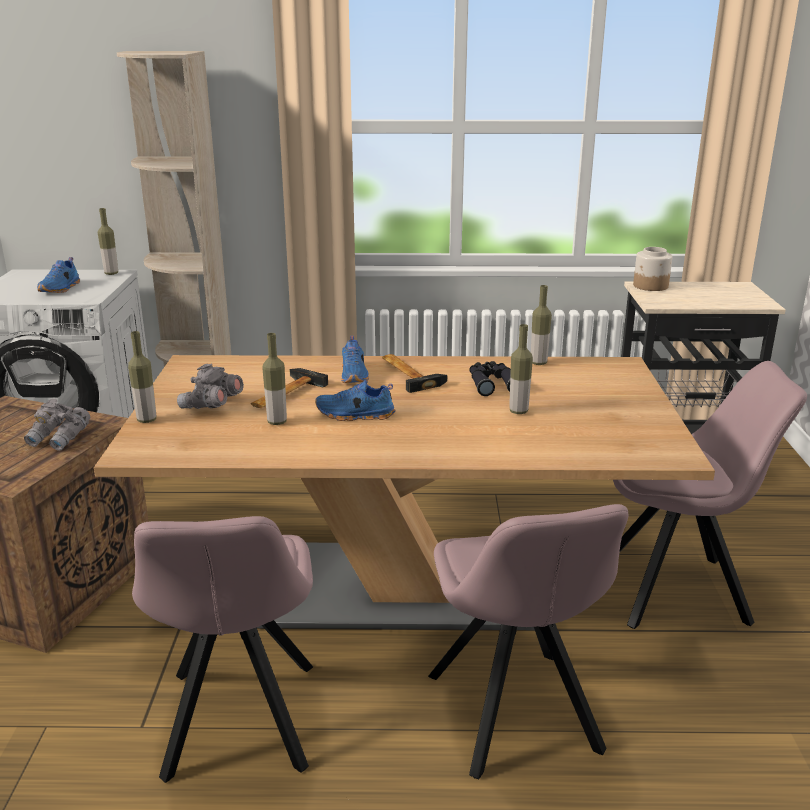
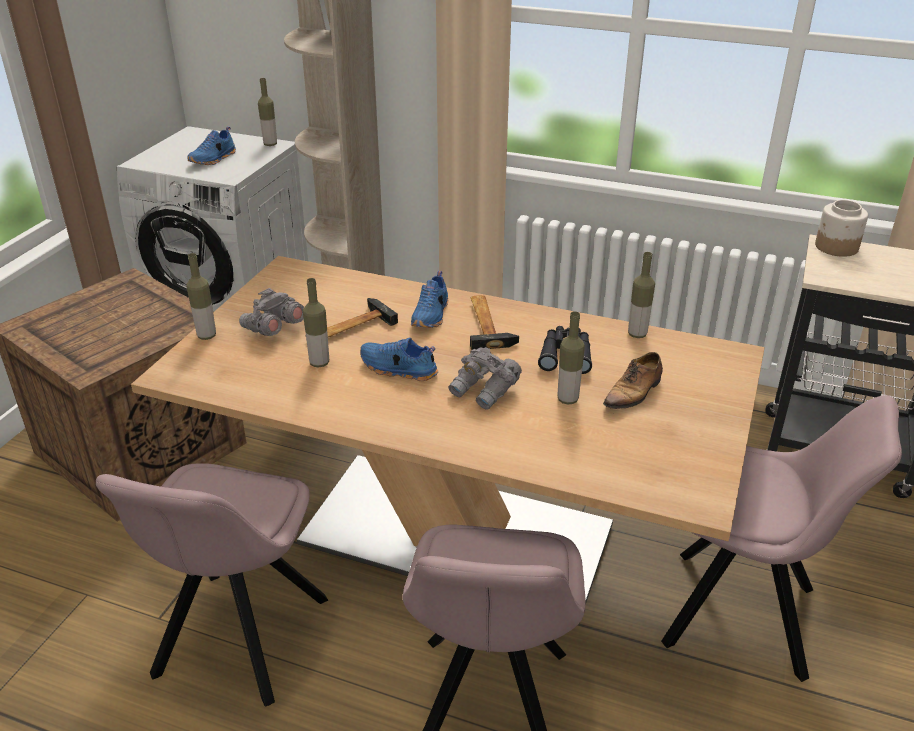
camera: 20 degrees right, 10 degrees up
grey binoculars [24,398,90,451] -> grey binoculars moved to [448,347,522,410]
none -> shoe [603,352,663,409]

